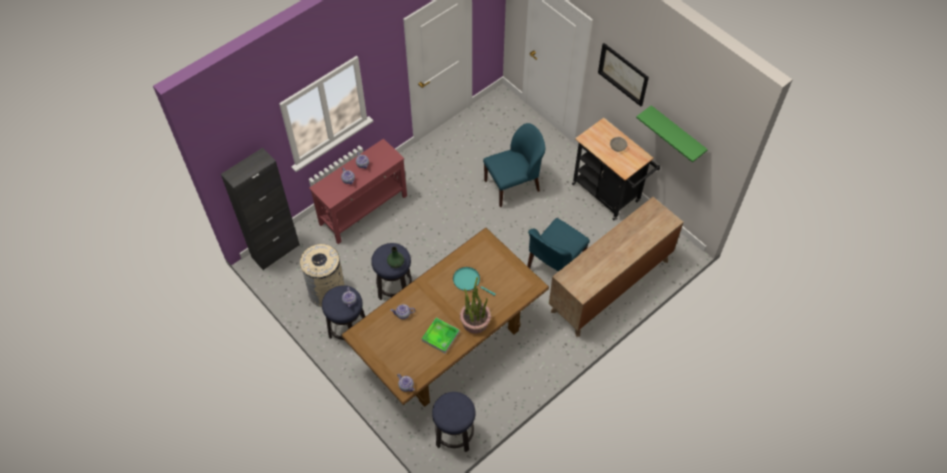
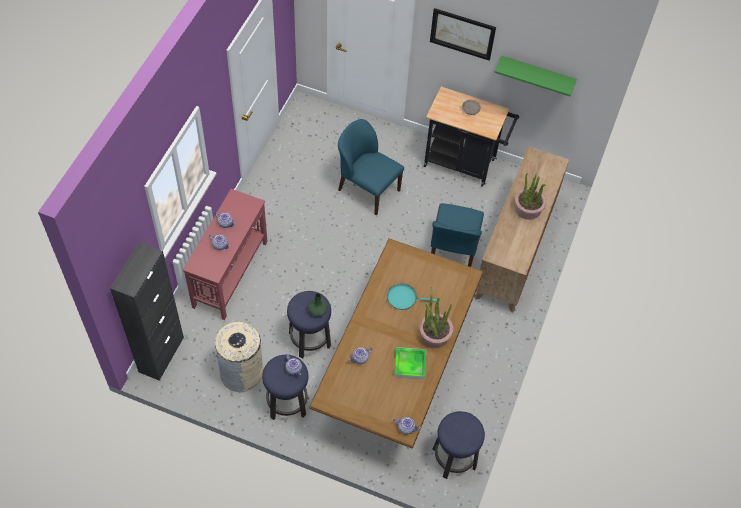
camera: 30 degrees left, 0 degrees up
blue chair [483,123,545,207] -> blue chair turned 90 degrees counterclockwise [338,119,404,215]
none -> potted plant [515,173,546,220]

